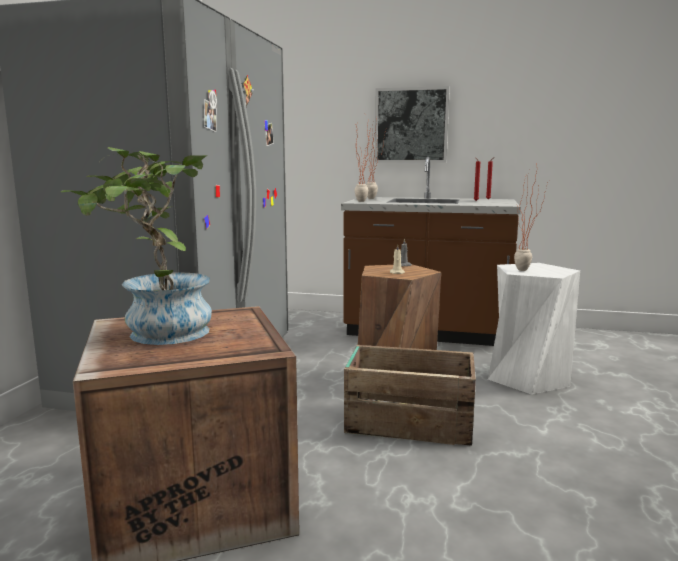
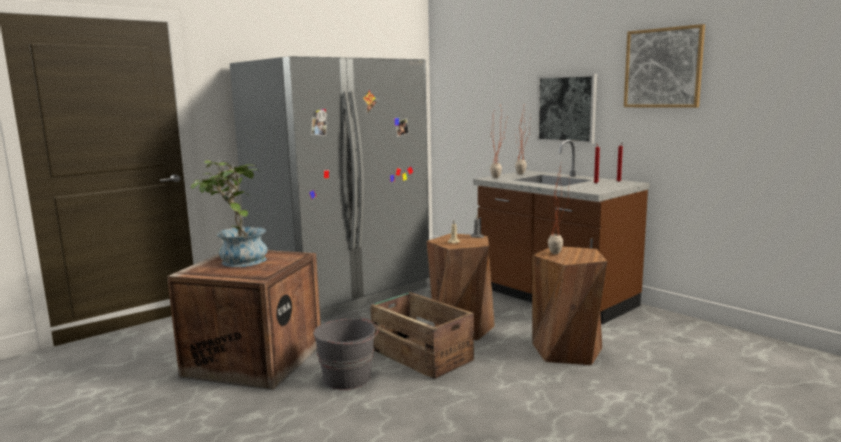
camera: 35 degrees right, 0 degrees up
white stool [488,263,580,394] -> brown stool [532,247,607,365]
none -> grey bucket [313,318,378,390]
none -> picture [624,24,705,108]

